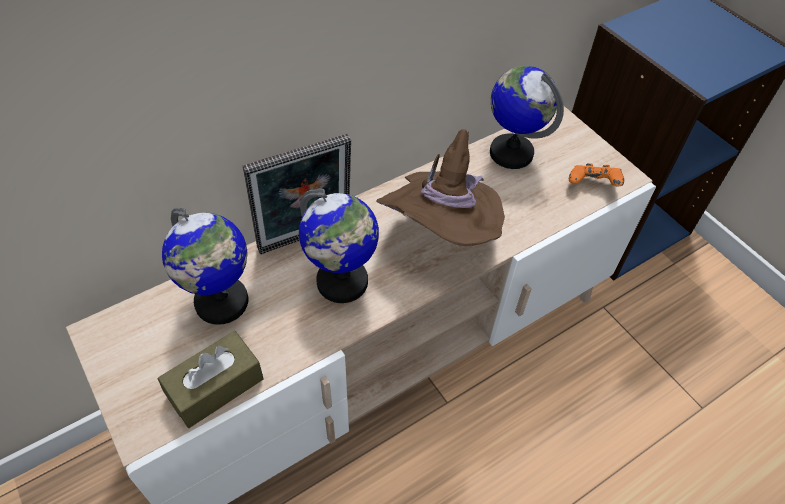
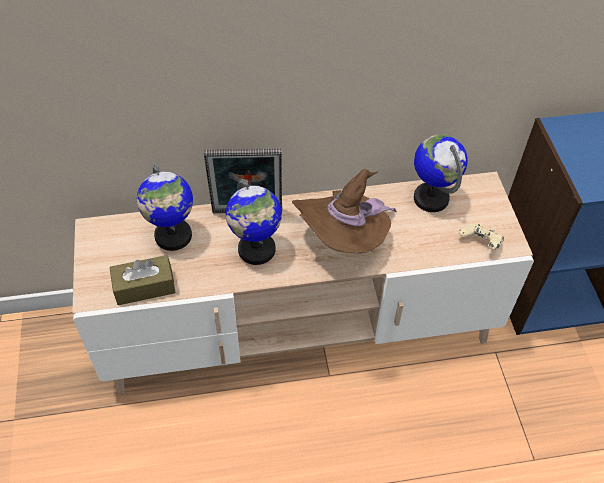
camera: 25 degrees right, 0 degrees up
orange game controller [569,163,624,186] -> beige game controller [459,223,504,249]

